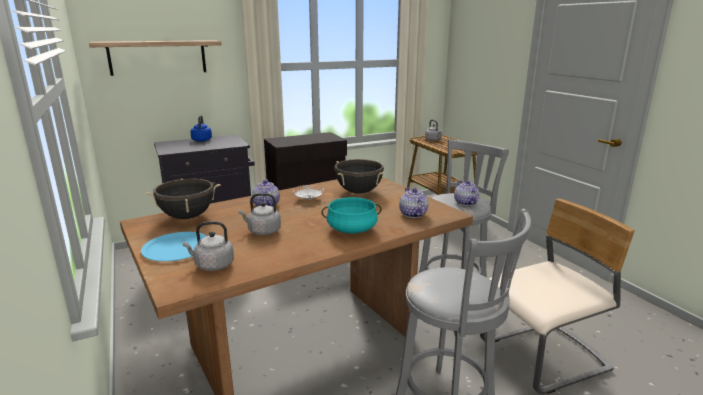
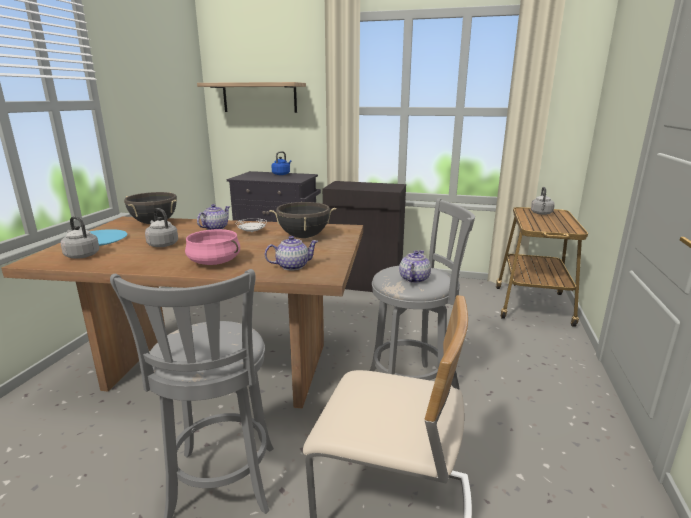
camera: 40 degrees right, 0 degrees up
turquoise cooking pot [322,197,382,233] -> pink cooking pot [185,229,240,265]
teapot [399,187,428,218] -> teapot turned 45 degrees clockwise [264,236,318,271]

